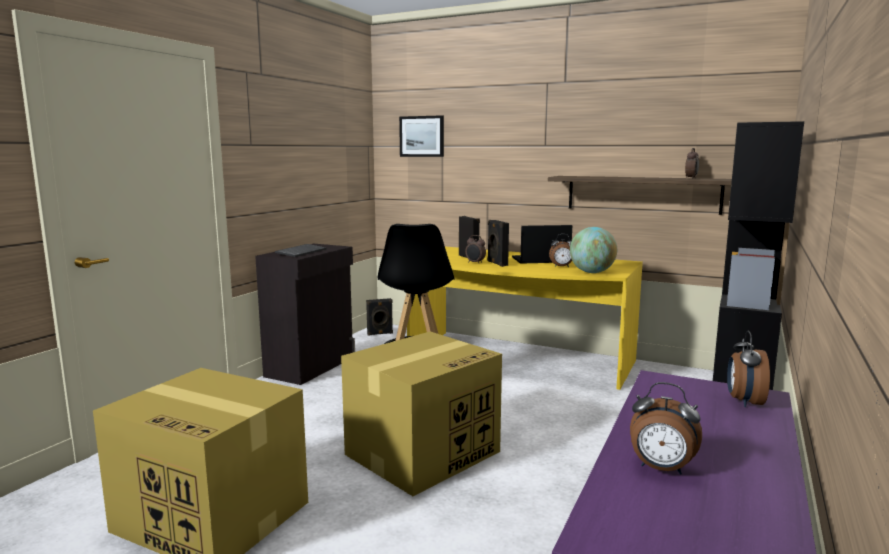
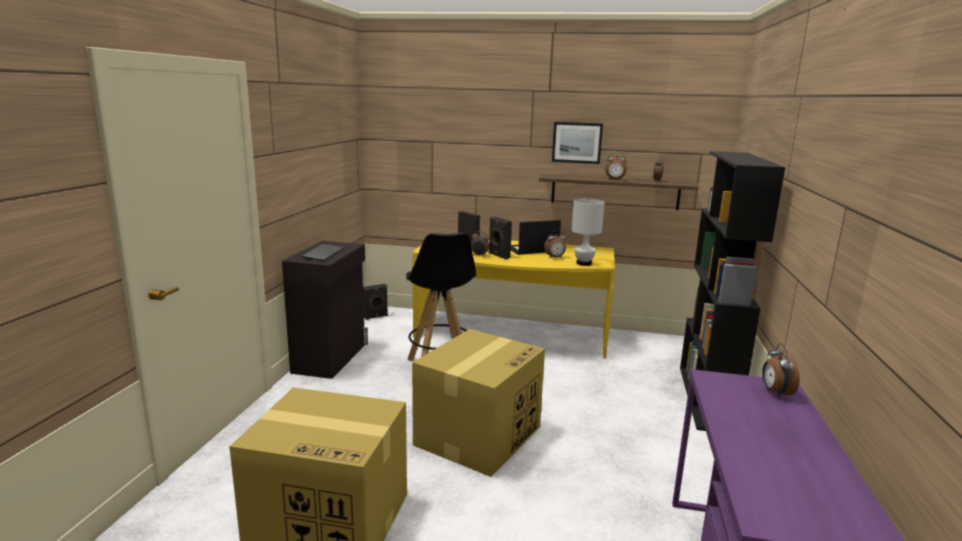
camera: 15 degrees left, 5 degrees up
picture [399,115,444,157] -> picture moved to [552,122,603,164]
globe [570,227,617,273] -> white table lamp [572,199,605,266]
alarm clock [630,382,702,475] -> alarm clock moved to [605,151,627,180]

